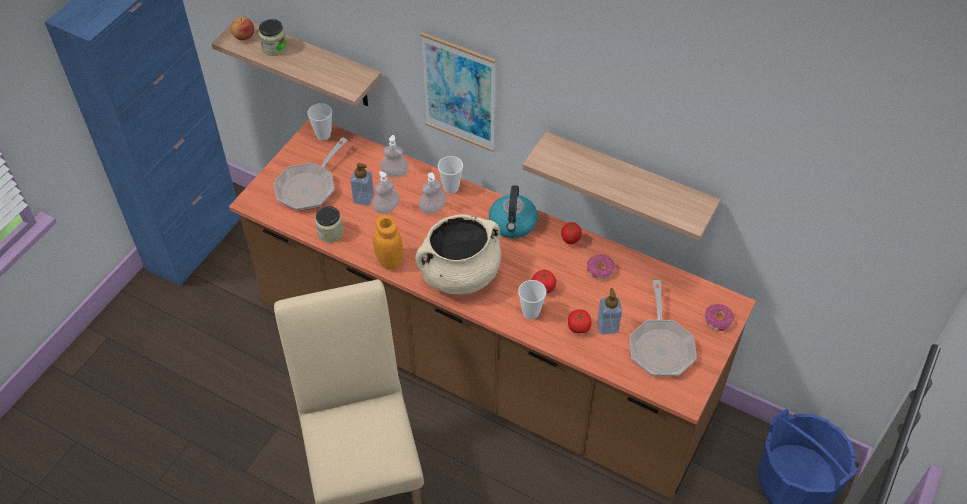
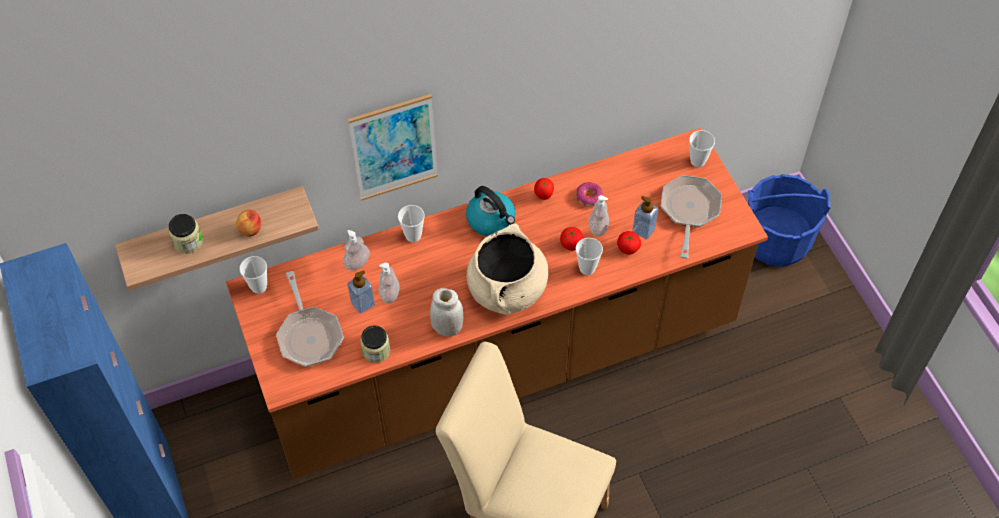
camera: 50 degrees left, 5 degrees up
apple [230,17,254,40] -> apple moved to [236,210,261,236]
orange jar [373,215,403,270] -> white jar [430,288,463,336]
soap dispenser [419,173,446,214] -> soap dispenser moved to [589,195,609,236]
shelf [522,132,720,241] -> none
frying pan [630,280,697,376] -> frying pan turned 120 degrees counterclockwise [661,175,722,259]
donut [704,304,734,331] -> cup [689,130,715,167]

